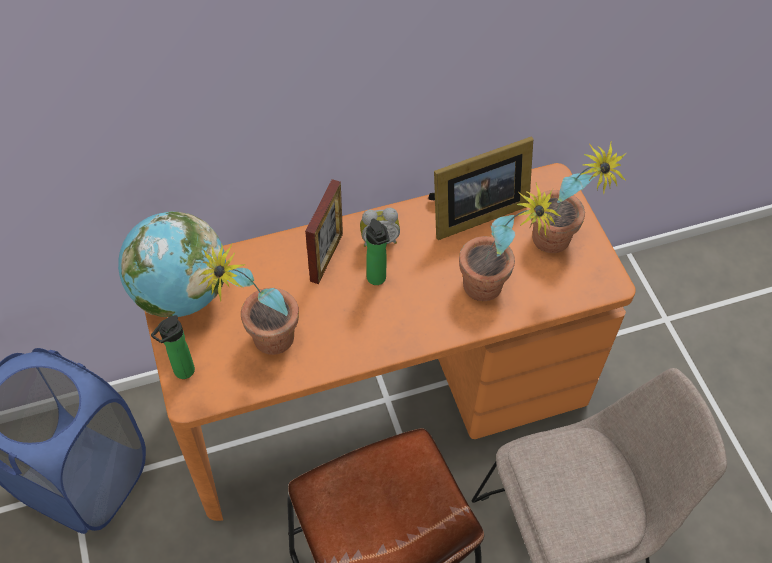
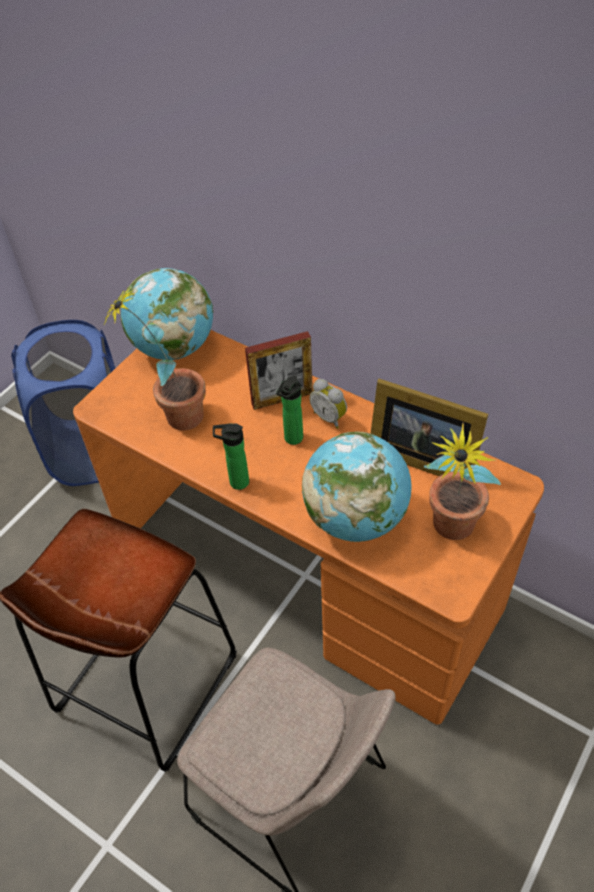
camera: 55 degrees right, 5 degrees down
bottle [151,315,195,379] -> bottle moved to [213,424,249,490]
potted plant [459,182,561,301] -> globe [302,432,412,542]

